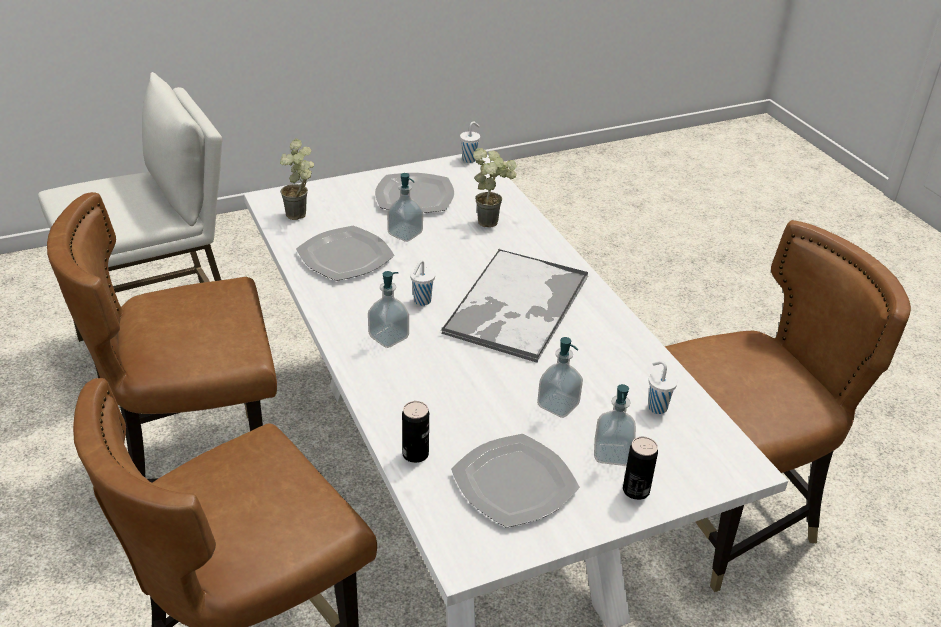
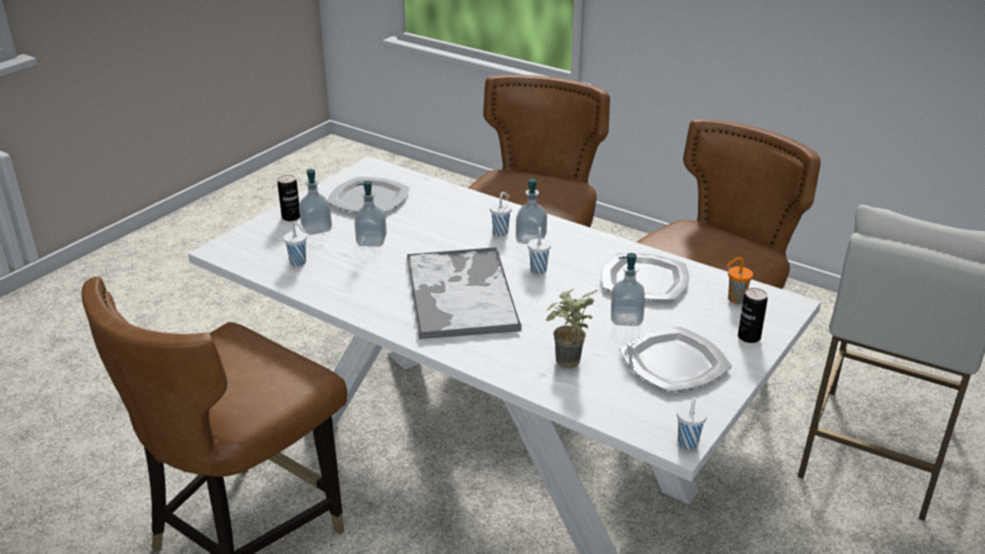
camera: 150 degrees right, 5 degrees down
potted plant [280,139,314,220] -> orange cup [727,257,753,304]
can [402,401,429,463] -> can moved to [738,288,768,343]
none -> white cup [490,192,512,236]

